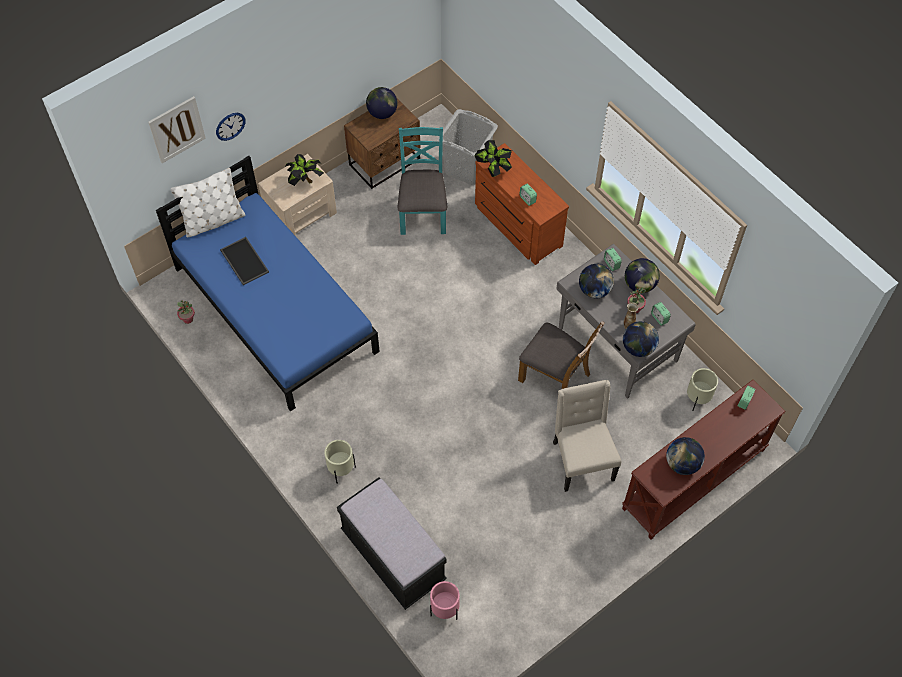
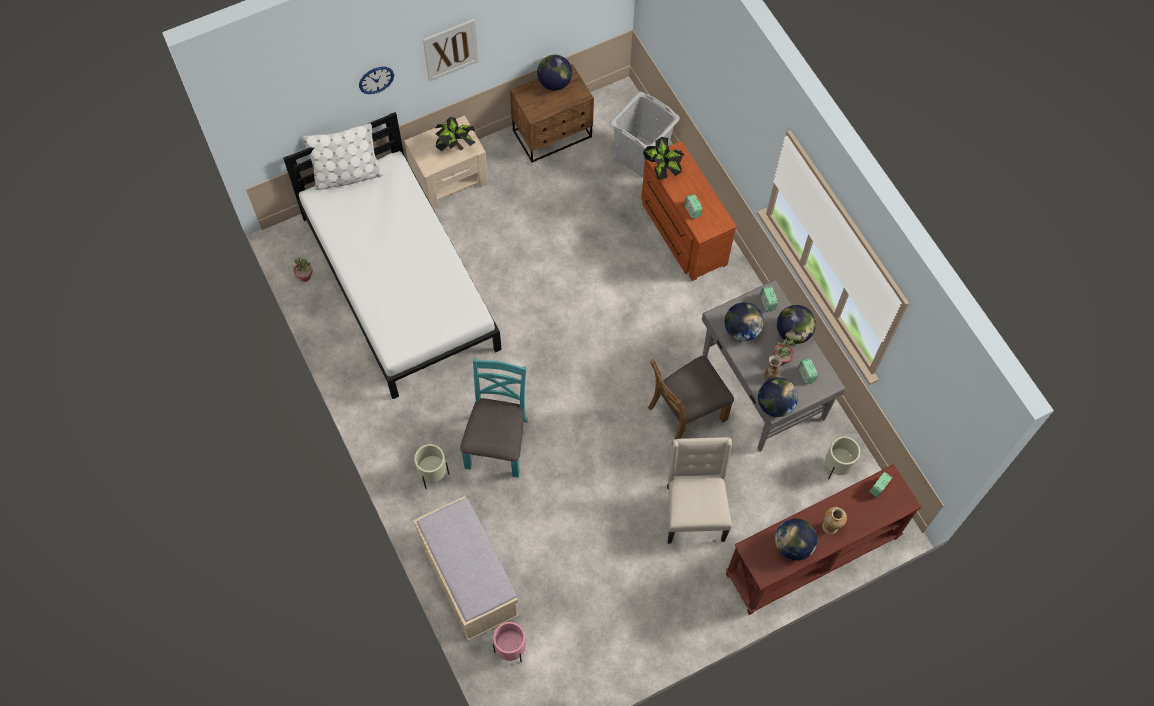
camera: 10 degrees right, 5 degrees up
picture [148,96,206,163] -> picture moved to [423,19,479,82]
blue bed [156,156,380,411] -> white bed [283,112,502,399]
tray [220,237,269,285] -> none
black bench [337,477,447,610] -> beige bench [413,496,519,641]
turquoise chair [398,127,447,235] -> turquoise chair moved to [460,359,528,478]
brown chair [518,321,605,389] -> brown chair turned 105 degrees clockwise [648,356,734,445]
none -> vase [822,507,847,534]

